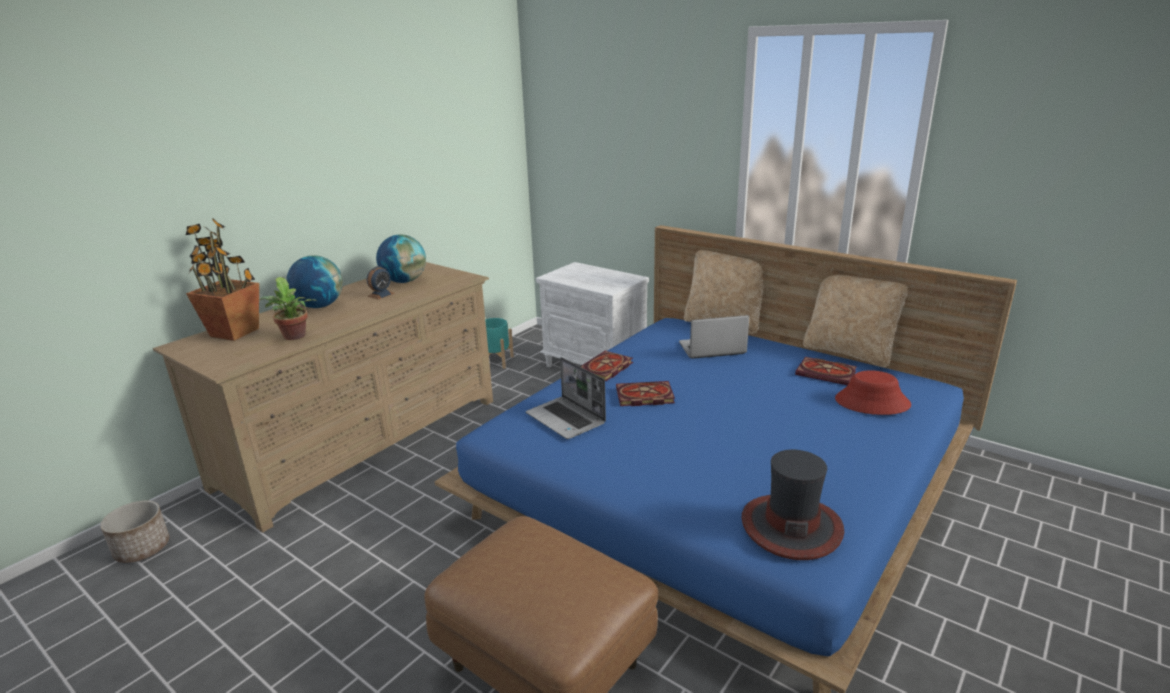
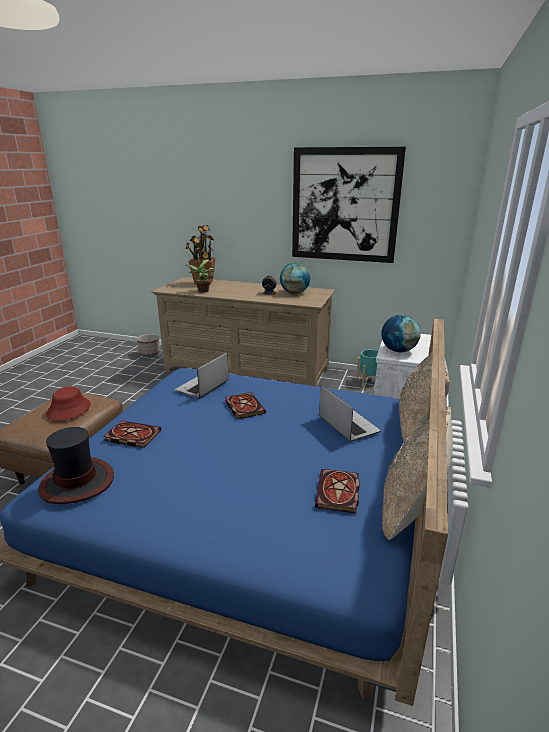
camera: 70 degrees right, 0 degrees up
globe [286,255,343,308] -> globe moved to [381,314,421,352]
book [580,351,633,381] -> book moved to [103,420,161,448]
red hat [835,370,911,415] -> red hat moved to [46,386,91,421]
none -> picture [292,147,406,263]

